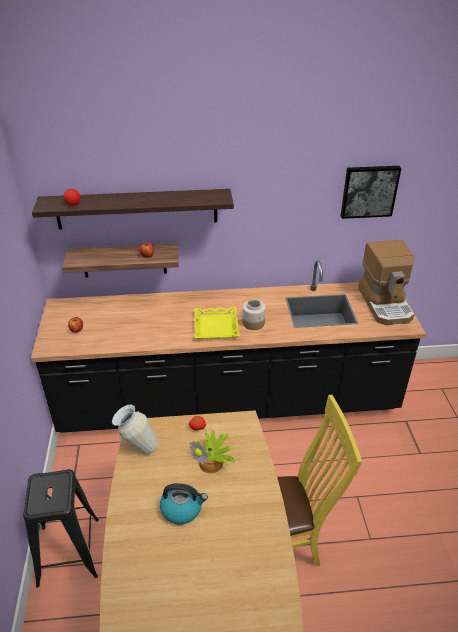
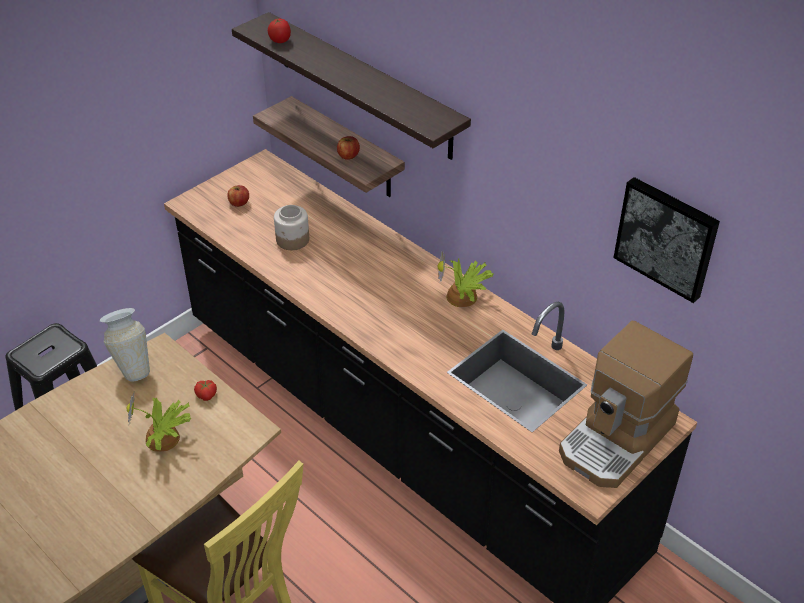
camera: 50 degrees right, 5 degrees up
kettle [160,483,208,525] -> none
yellow tray [194,307,240,339] -> none
jar [242,299,266,330] -> jar moved to [274,205,309,250]
none -> potted plant [437,251,494,307]

